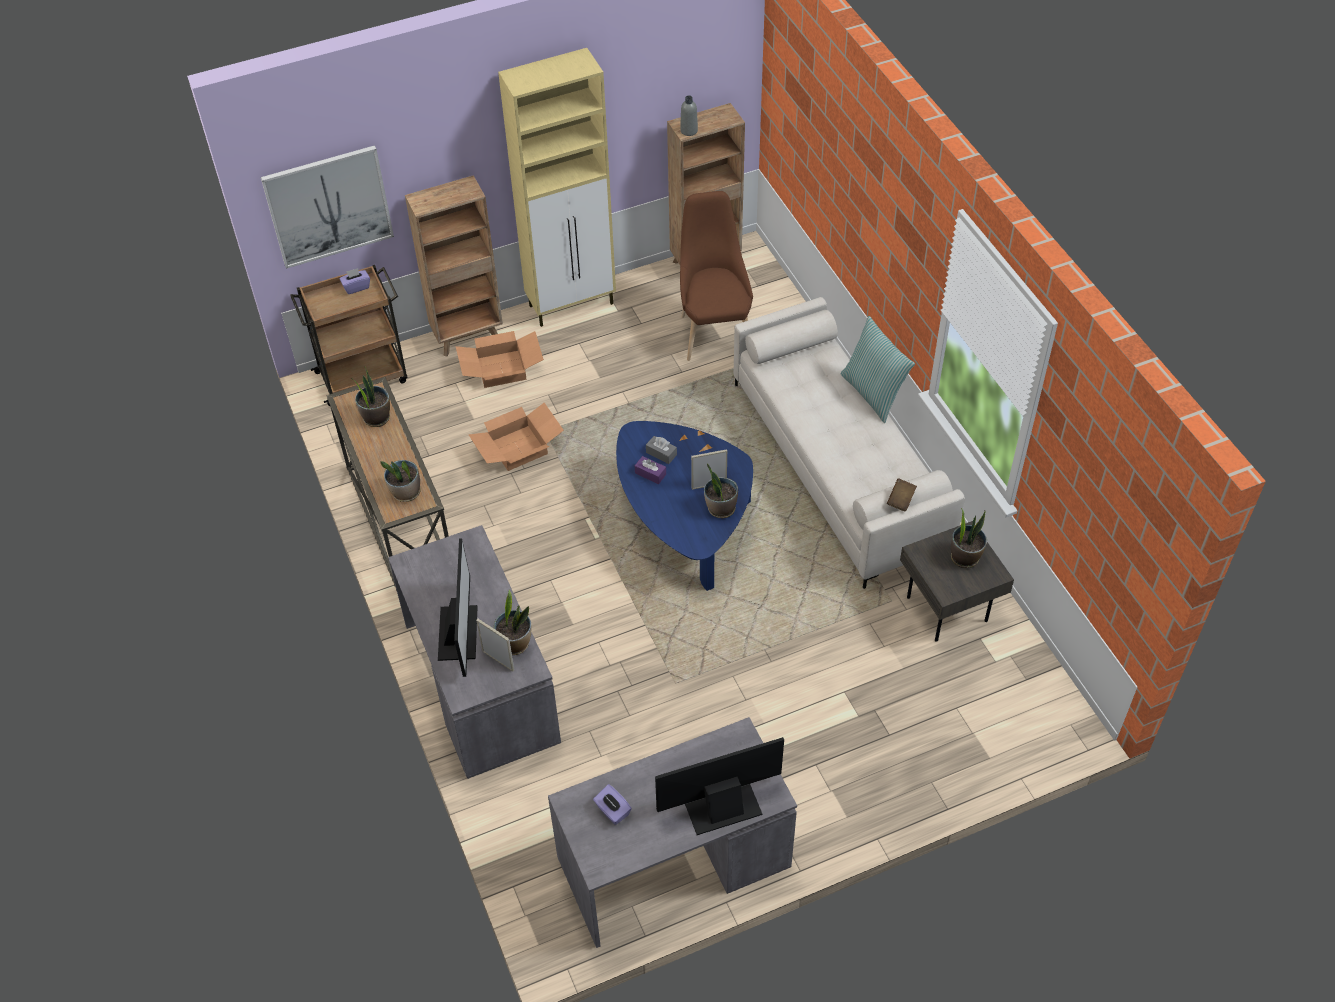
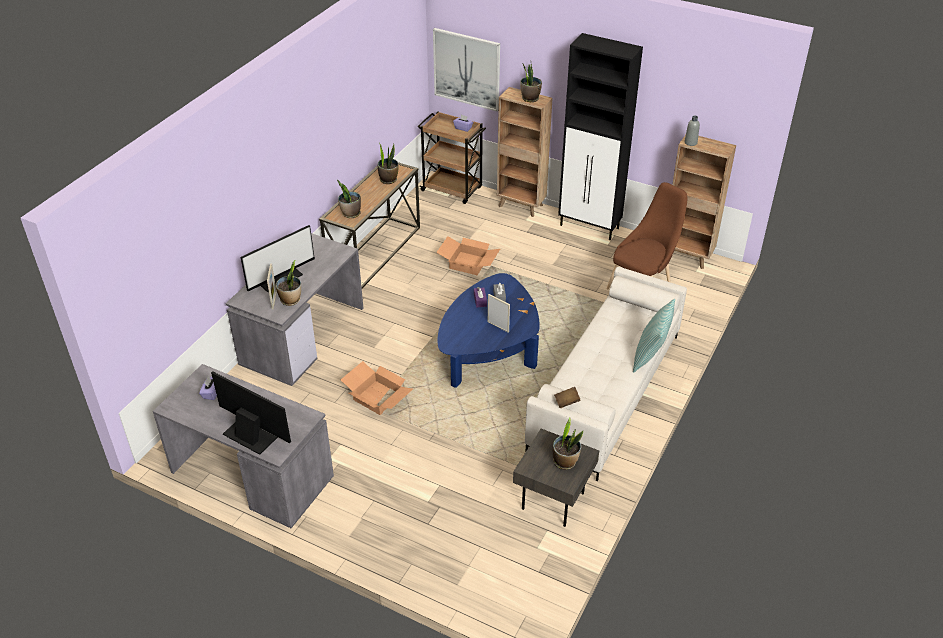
camera: 50 degrees right, 10 degrees down
cardboard box [455,331,544,388] -> cardboard box moved to [341,361,413,415]
beige cabinet [498,48,616,327] -> black cabinet [558,33,643,240]
potted plant [704,464,738,519] -> potted plant moved to [520,64,542,102]

